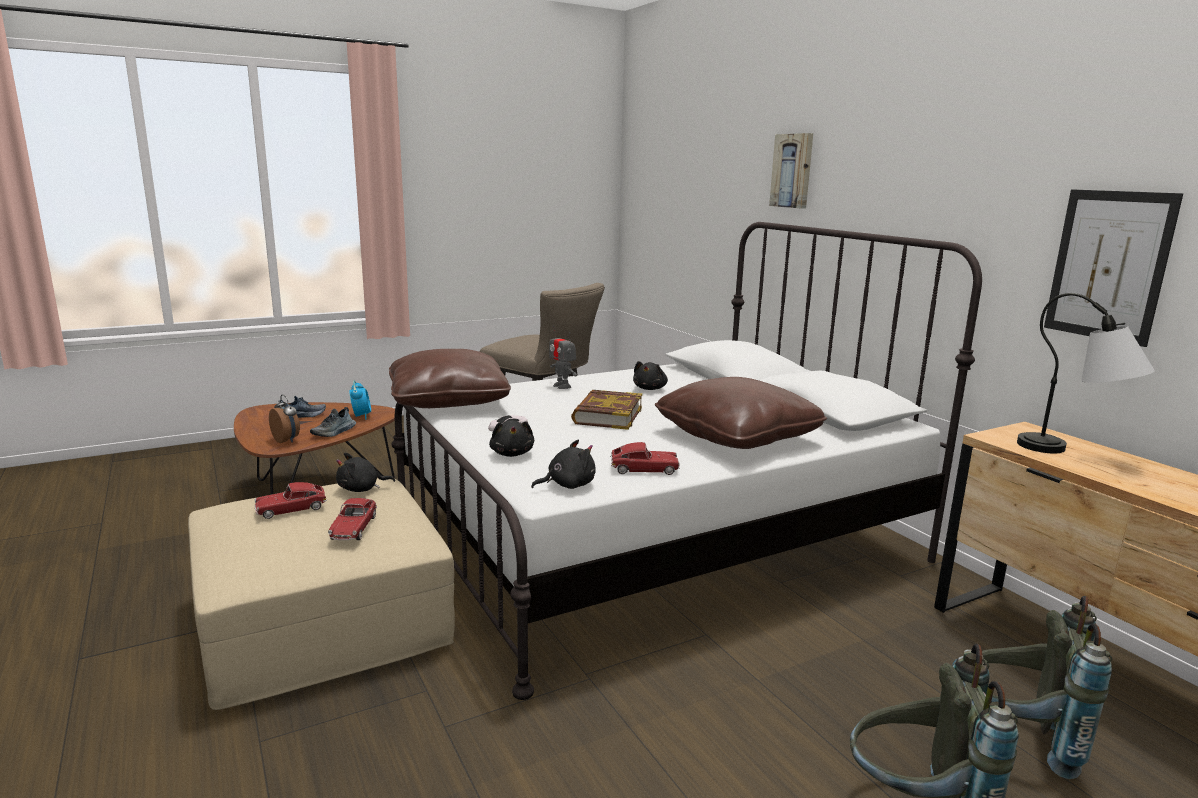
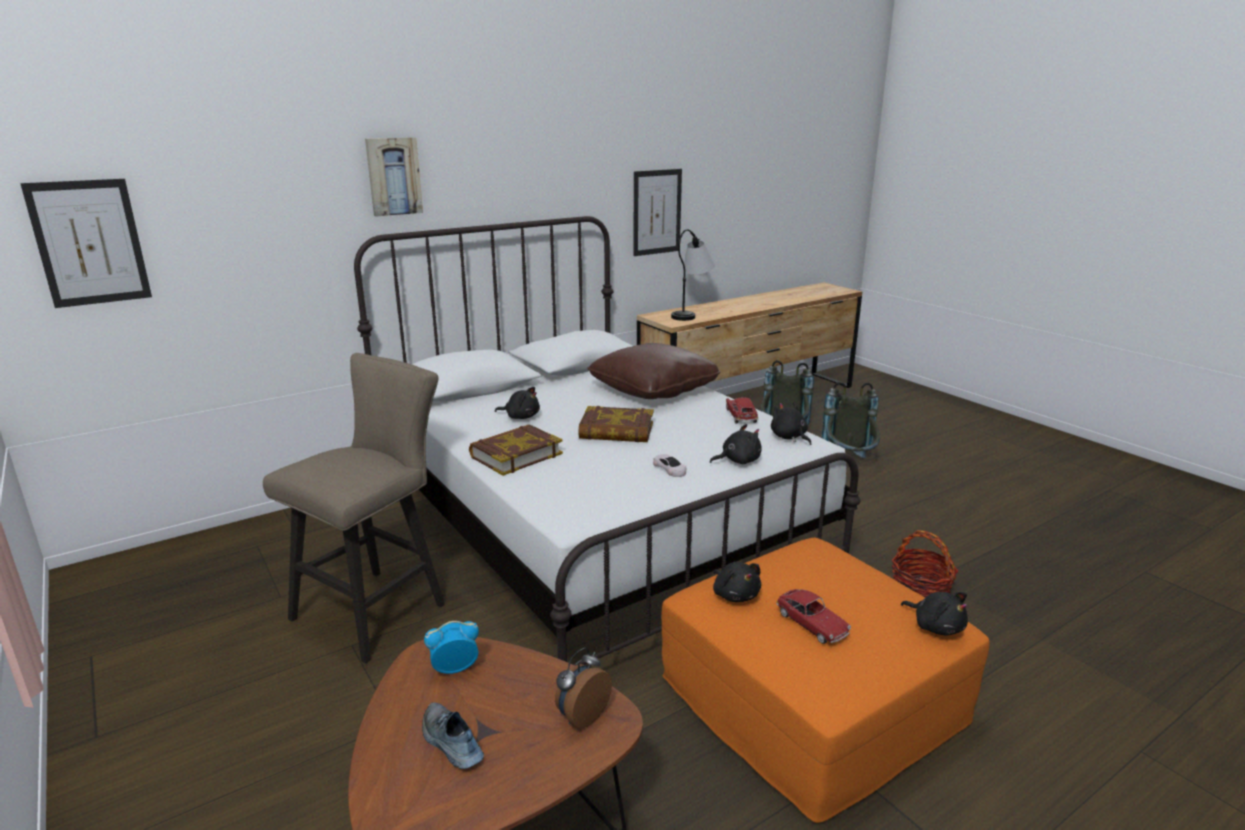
camera: 95 degrees left, 5 degrees up
beige ottoman [188,478,455,710] -> orange ottoman [662,538,990,823]
shoe [310,407,356,437] -> none
toy car [328,498,377,540] -> none
brown pillow [389,349,511,408] -> none
toy robot [549,326,577,389] -> book [469,424,563,476]
none -> picture [20,179,152,308]
none -> basket [892,530,958,598]
none -> black plush toy [901,592,968,635]

